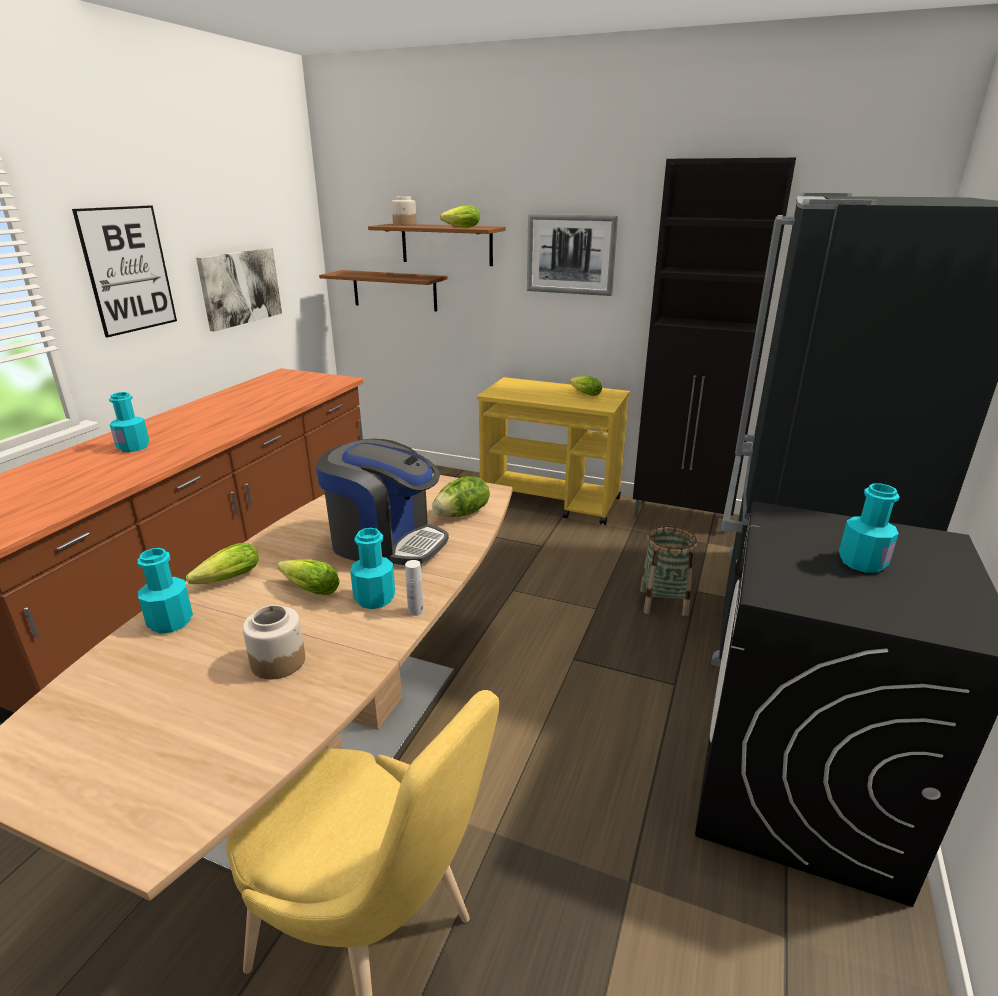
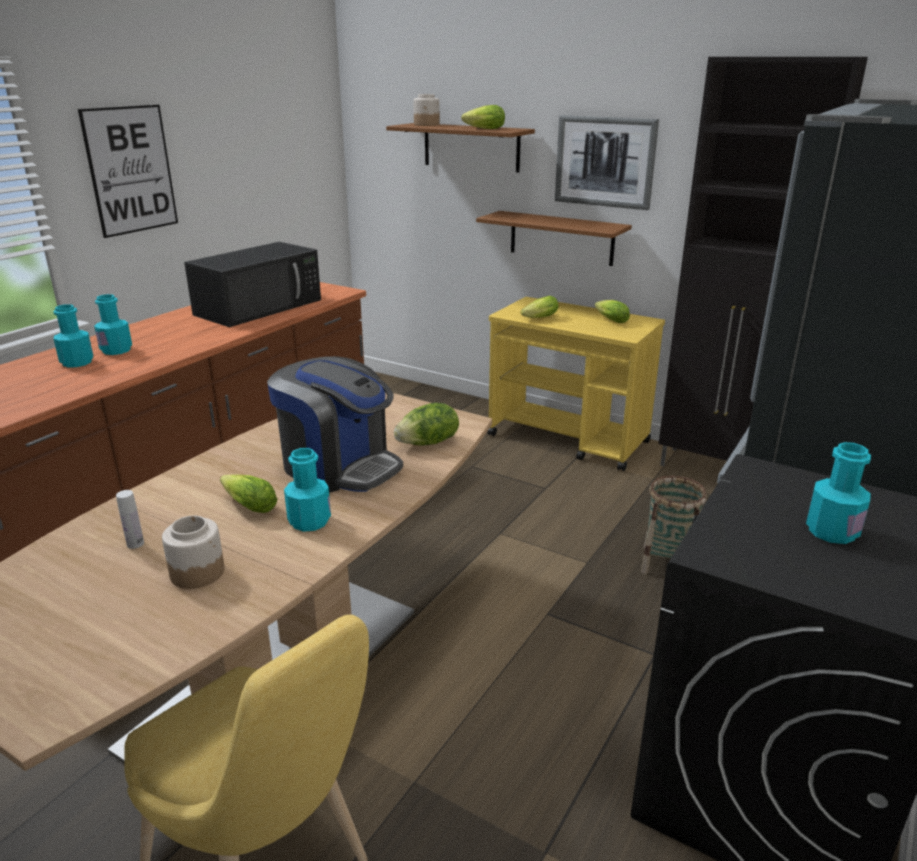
camera: 10 degrees right, 0 degrees up
turquoise bottle [137,548,193,634] -> turquoise bottle moved to [53,304,93,367]
lettuce [186,543,259,584] -> lettuce moved to [520,296,558,318]
picture [196,248,282,332] -> none
brown shelf [319,270,448,311] -> brown shelf moved to [476,211,632,266]
white bottle [405,560,424,616] -> white bottle moved to [116,490,144,549]
none -> black microwave [184,242,321,327]

